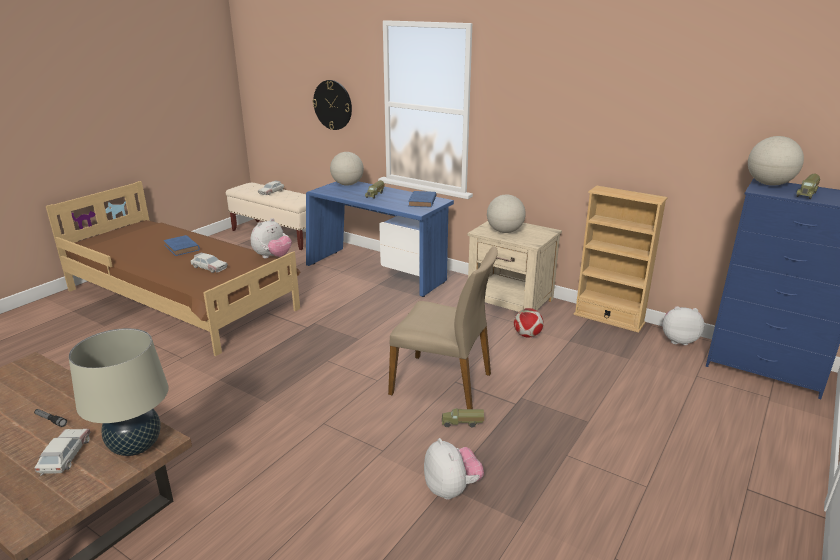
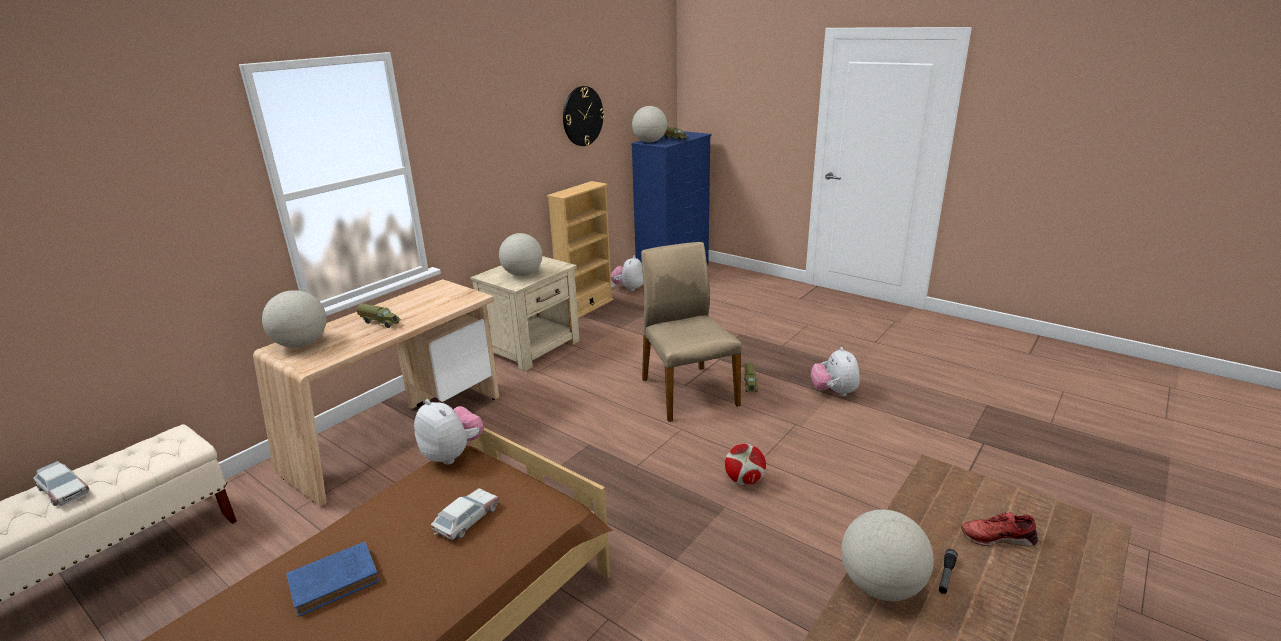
camera: 85 degrees left, 0 degrees up
toy car [34,429,90,476] -> red shoe [961,512,1038,546]
beige table lamp [69,328,168,456] -> none
blue desk [306,181,454,297] -> beige desk [253,279,499,507]
wall clock [312,80,352,130] -> wall clock moved to [563,86,605,146]
beige chair [388,246,498,409] -> beige chair turned 45 degrees counterclockwise [641,242,742,422]
blue book [408,191,436,208] -> none
plush toy [424,438,484,500] -> plush toy turned 75 degrees counterclockwise [811,347,860,396]
football [514,308,544,338] -> football moved to [725,444,766,486]
none -> globe [841,510,934,601]

